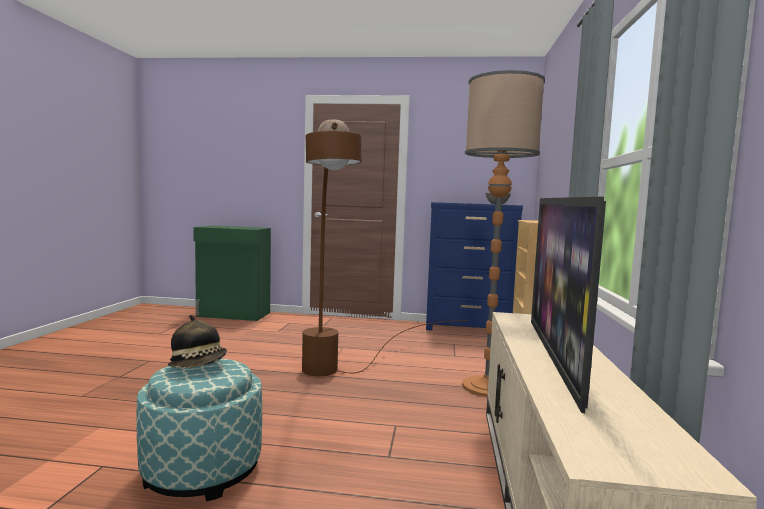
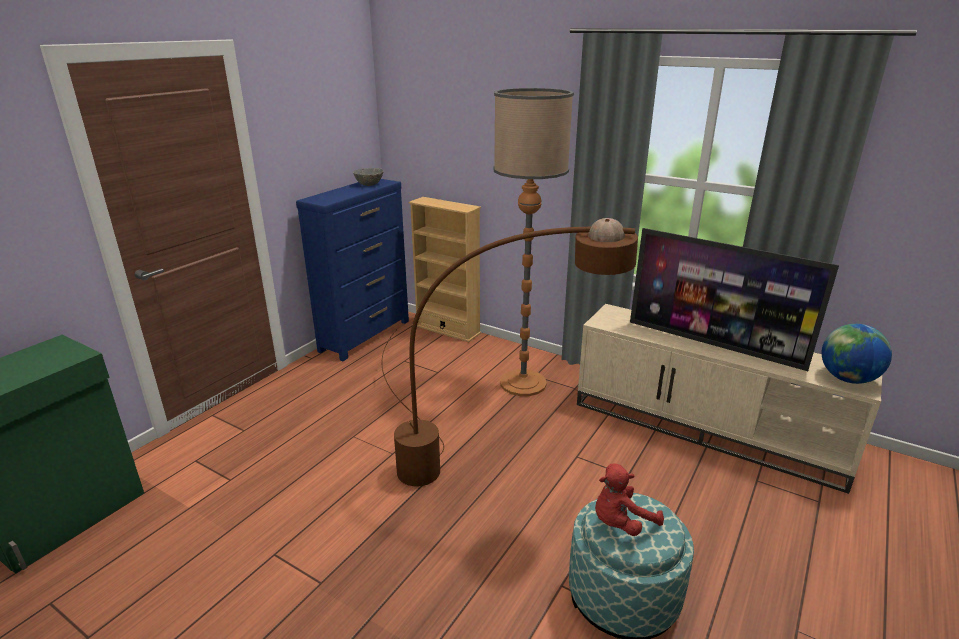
camera: 65 degrees left, 20 degrees up
hat [168,315,227,368] -> red plush toy [595,463,664,536]
none -> globe [822,324,892,384]

